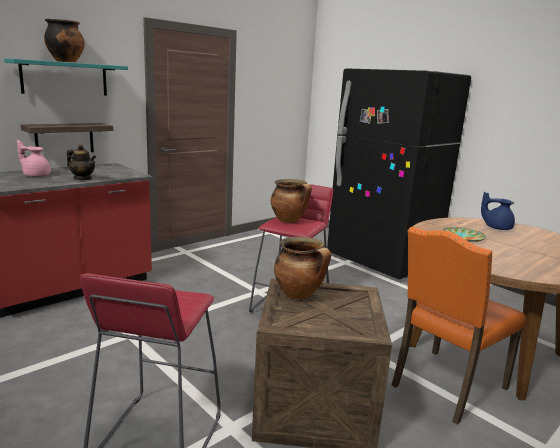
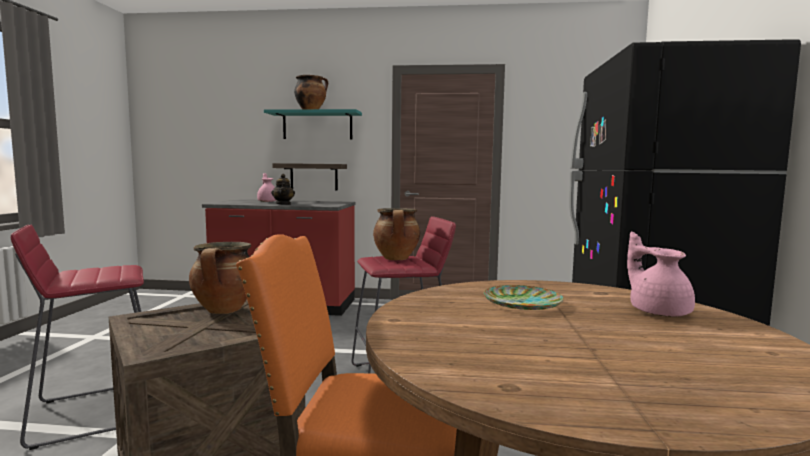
camera: 50 degrees right, 10 degrees down
blue teapot [481,192,515,230] -> pink teapot [627,231,695,317]

